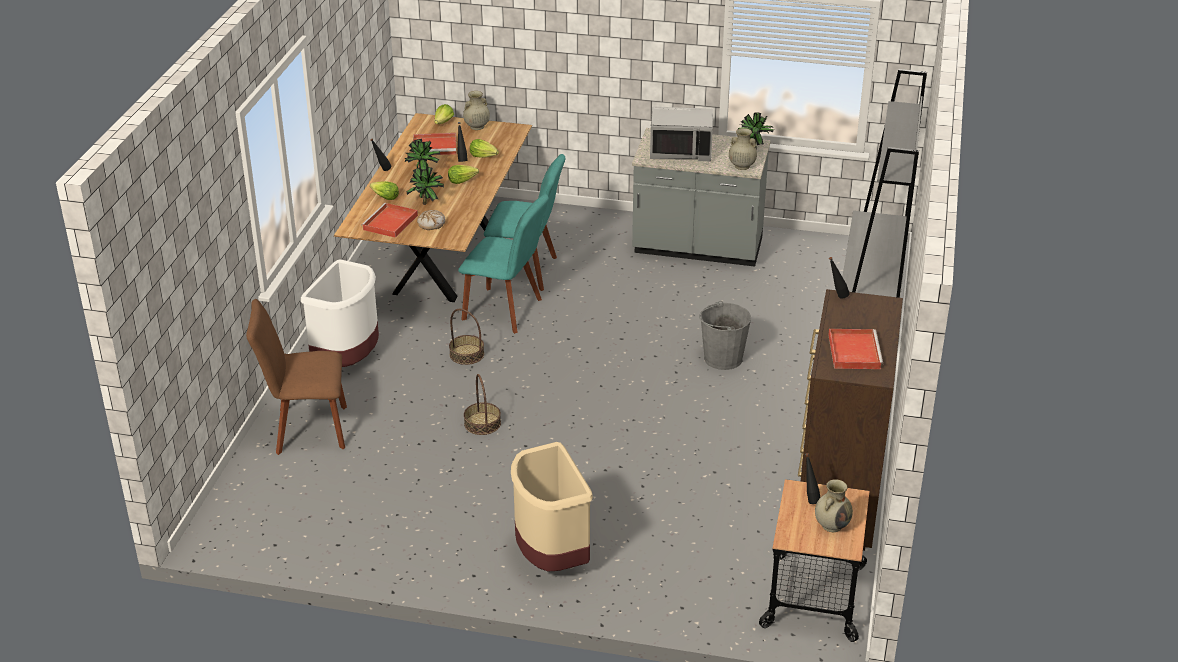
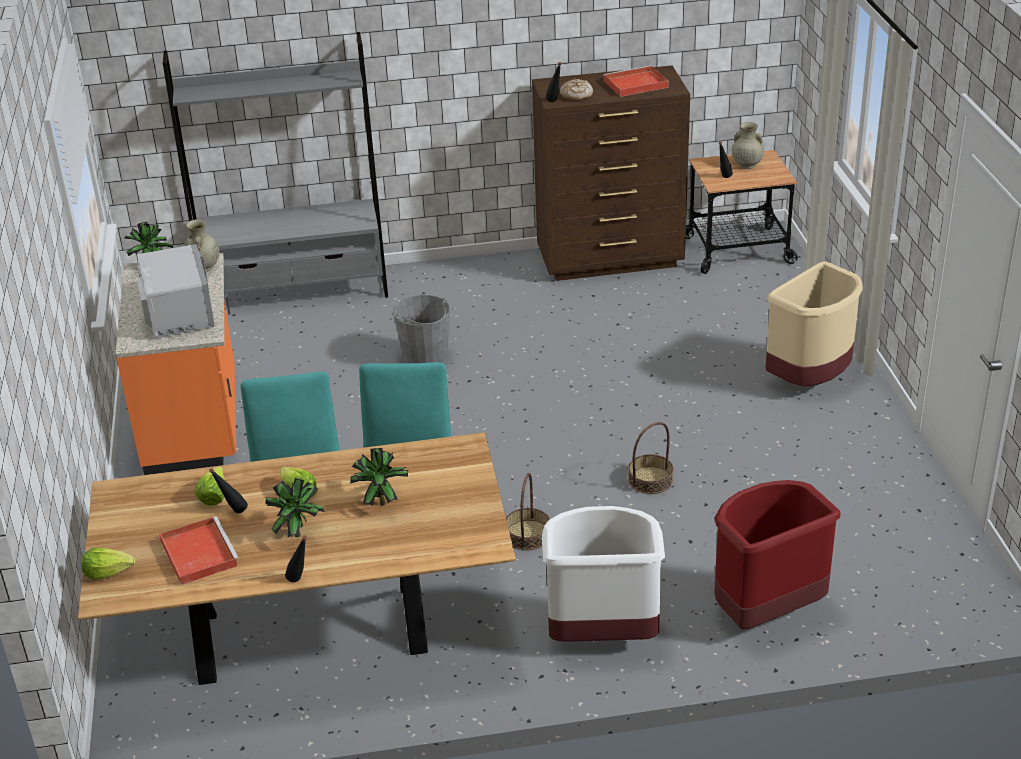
camera: 110 degrees left, 0 degrees up
brown chair [246,299,347,455] -> red trash can [714,480,841,629]
red tray [361,203,418,238] -> none
lettuce [370,181,399,200] -> none
bread [417,210,445,230] -> bread moved to [560,78,593,101]
beige vase [463,91,490,130] -> none
grey counter [632,128,771,267] -> orange counter [115,253,236,475]

